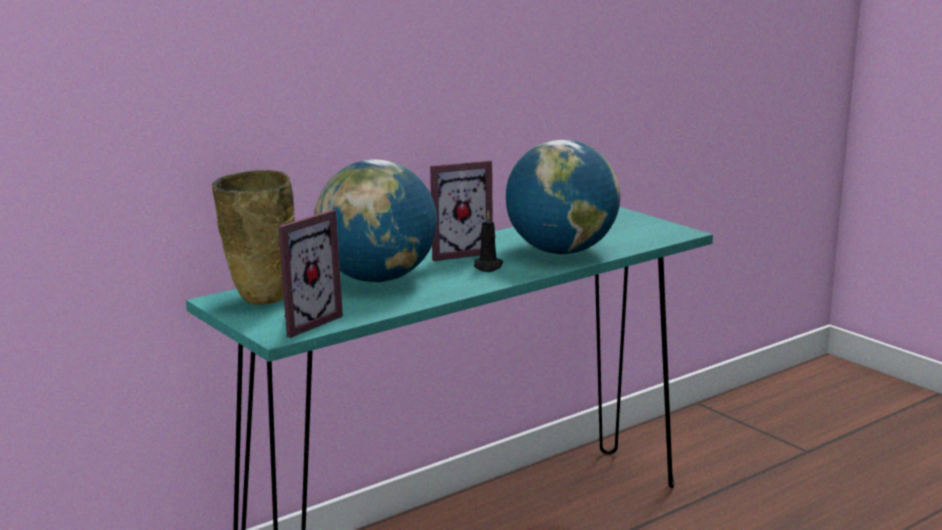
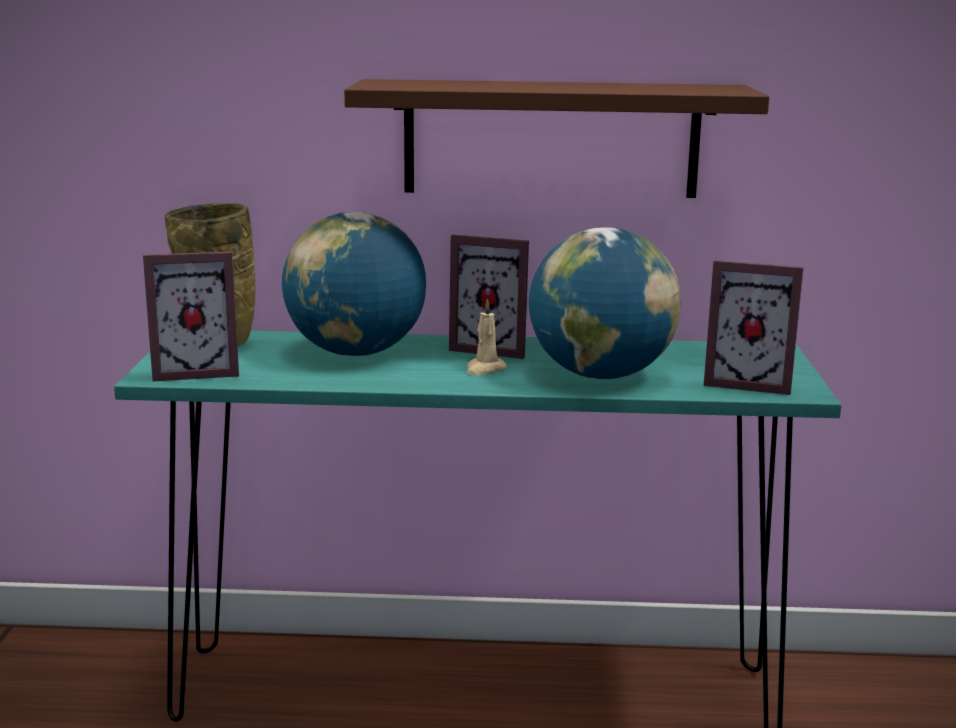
camera: 40 degrees right, 0 degrees up
black candle [474,210,503,272] -> beige candle [466,299,507,375]
none -> brown shelf [344,79,769,198]
none -> picture frame [704,260,804,395]

